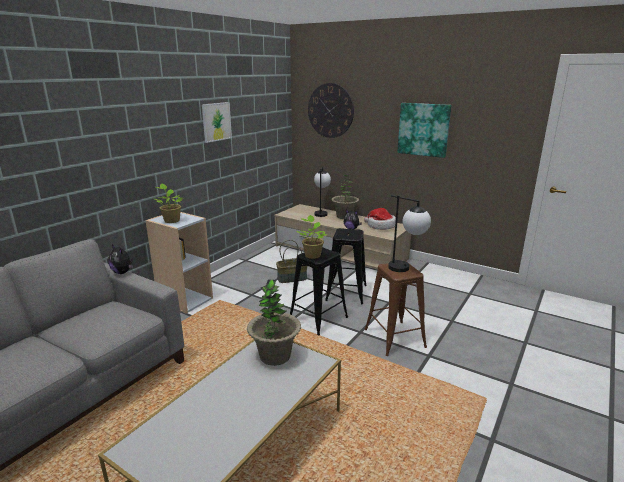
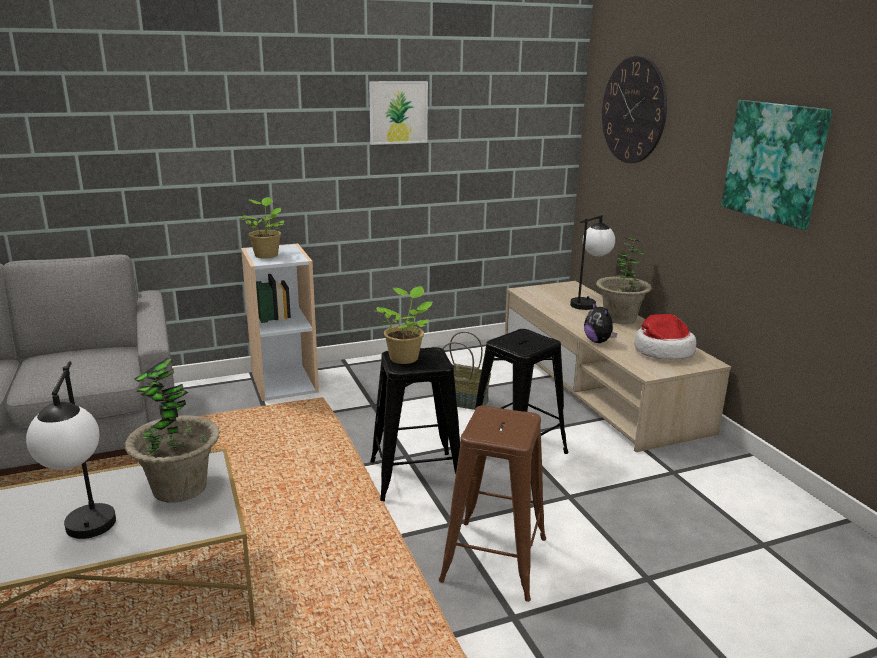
camera: 35 degrees right, 0 degrees up
plush toy [109,244,134,274] -> none
table lamp [388,195,431,272] -> table lamp moved to [26,362,116,539]

